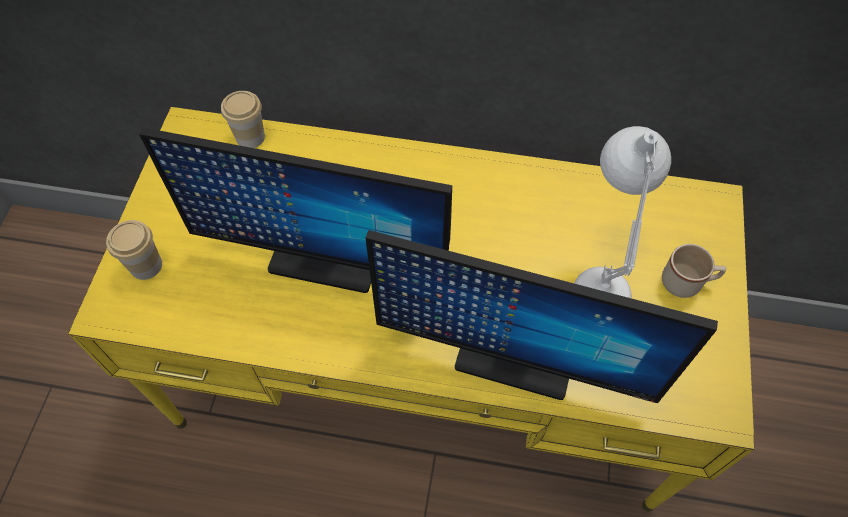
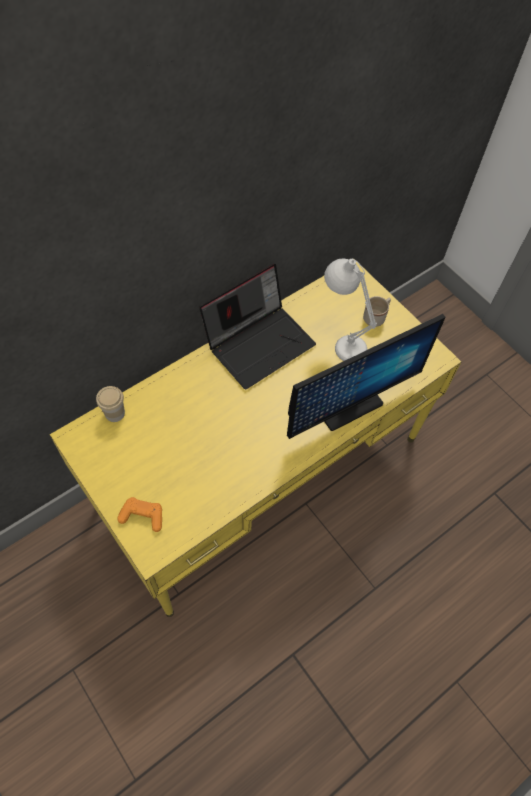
camera: 50 degrees left, 0 degrees up
cup [106,220,162,280] -> orange game controller [117,497,162,532]
monitor [139,127,452,293] -> none
none -> laptop [199,264,316,389]

